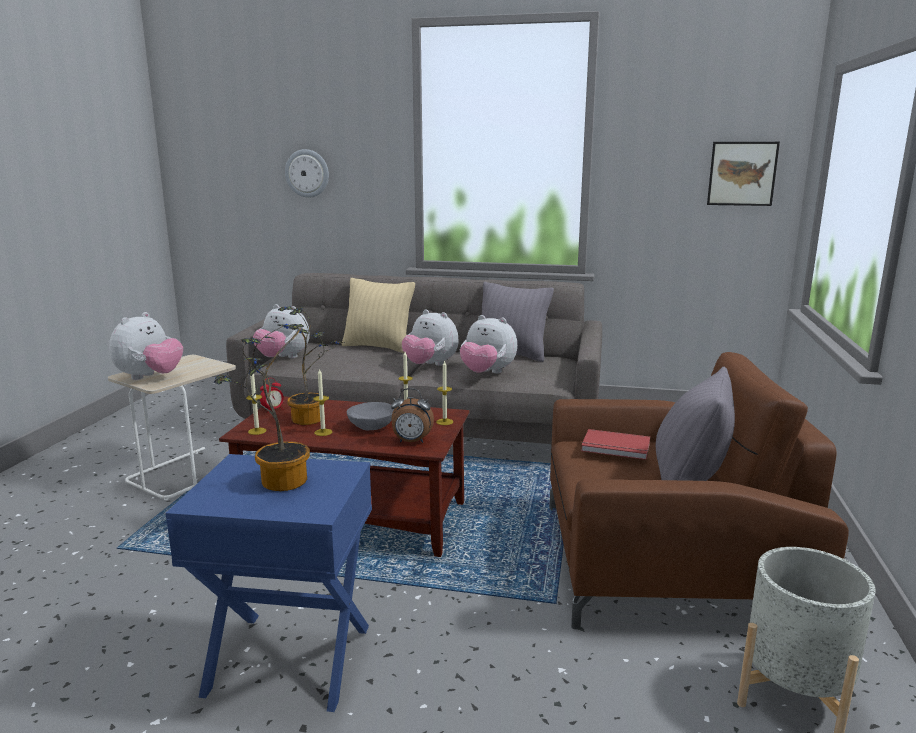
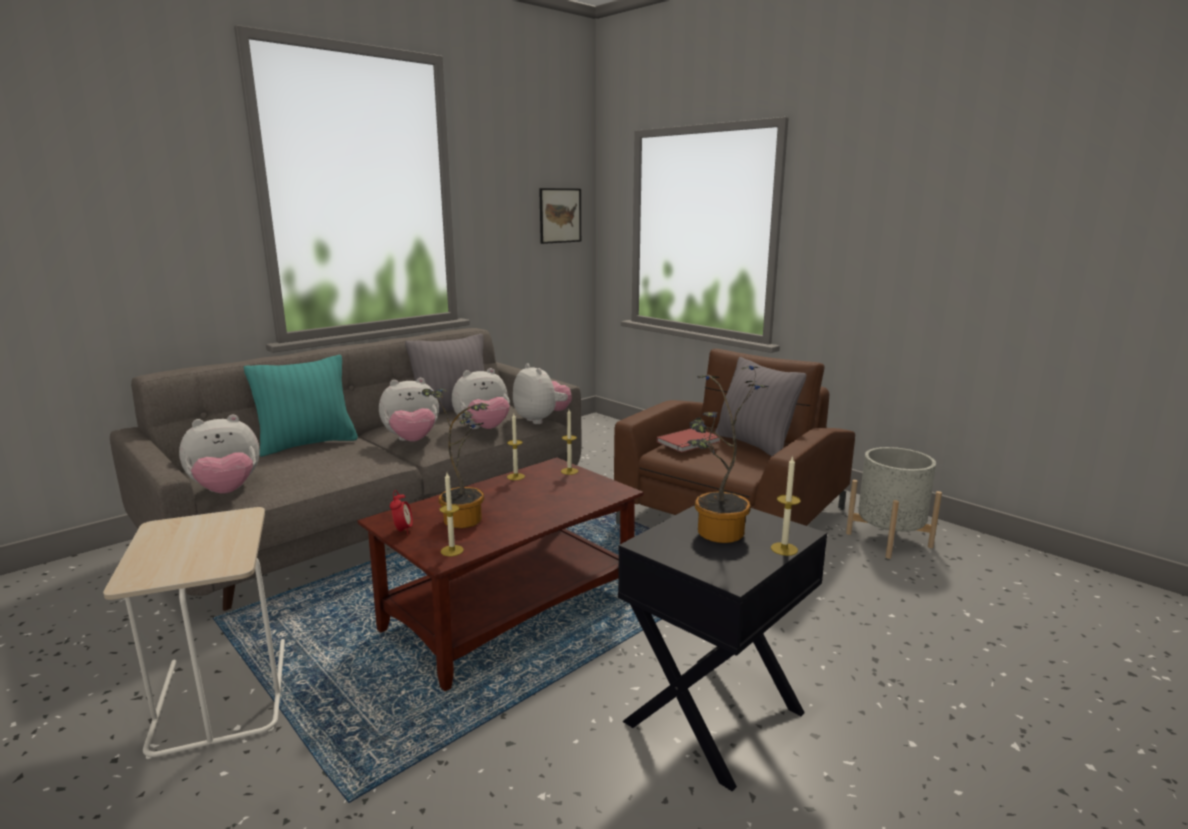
camera: 55 degrees left, 0 degrees up
plush toy [109,312,183,380] -> plush toy moved to [513,363,572,424]
blue side table [165,454,372,712] -> black side table [618,505,827,791]
wall clock [285,149,329,198] -> none
candle [313,368,332,436] -> candle moved to [771,455,801,556]
beige pillow [341,278,415,353] -> turquoise pillow [244,355,358,457]
grey bowl [347,402,394,430] -> none
alarm clock [391,388,434,443] -> none

